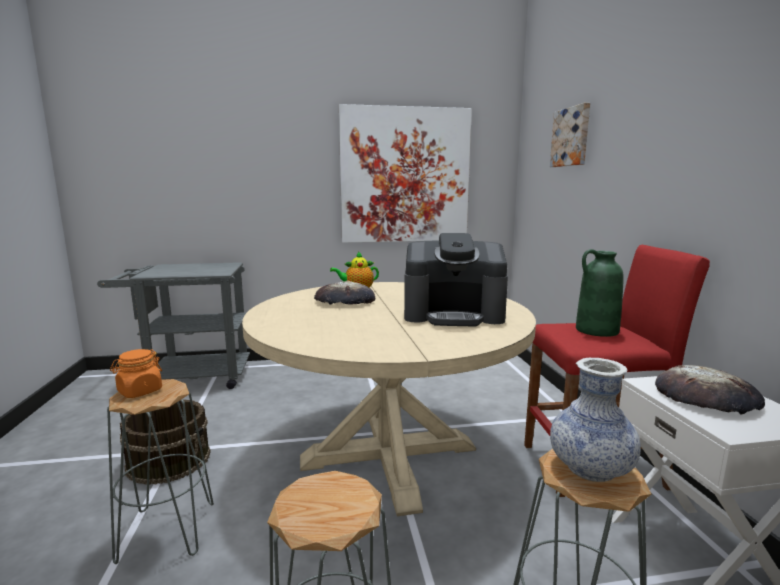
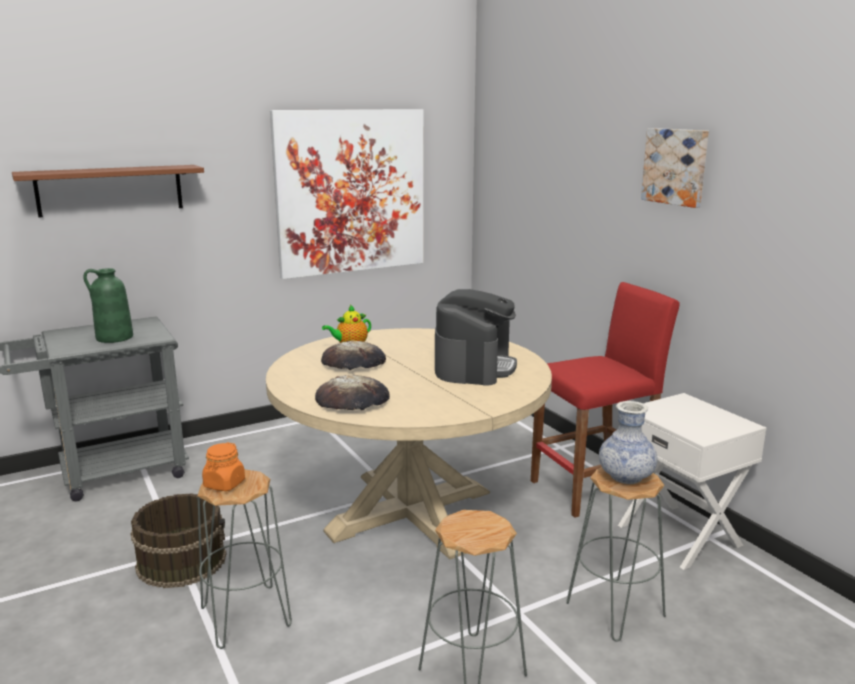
camera: 20 degrees left, 5 degrees up
coffee machine [404,233,508,326] -> coffee machine turned 60 degrees counterclockwise [435,289,517,386]
picture [550,103,590,167] -> picture moved to [641,128,709,208]
green vase [576,249,624,337] -> green vase moved to [83,268,133,343]
bread [655,365,765,415] -> bread moved to [315,375,390,410]
none -> brown shelf [12,165,204,218]

